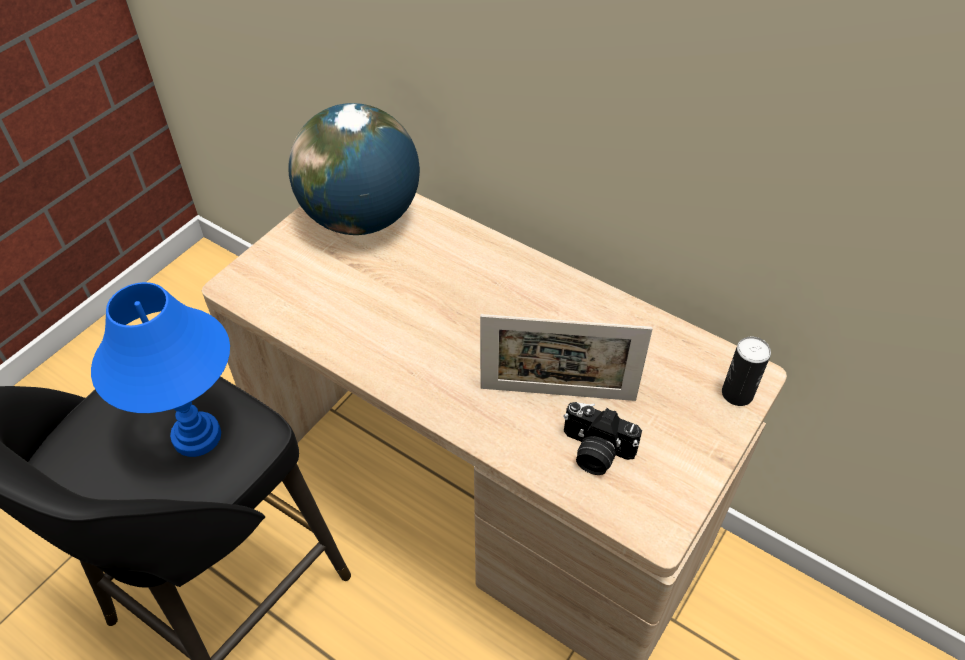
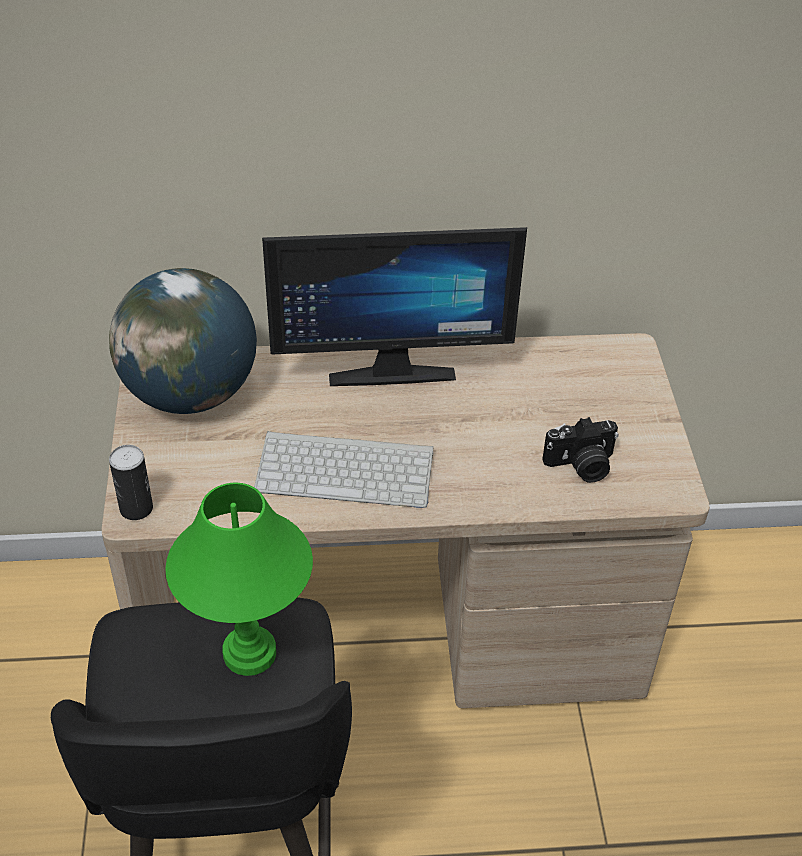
camera: 40 degrees left, 5 degrees down
blue table lamp [91,282,230,457] -> green table lamp [165,483,313,676]
picture frame [480,314,653,401] -> none
can [722,337,771,406] -> can moved to [109,445,153,520]
none -> keyboard [254,431,434,508]
none -> monitor [262,227,527,386]

